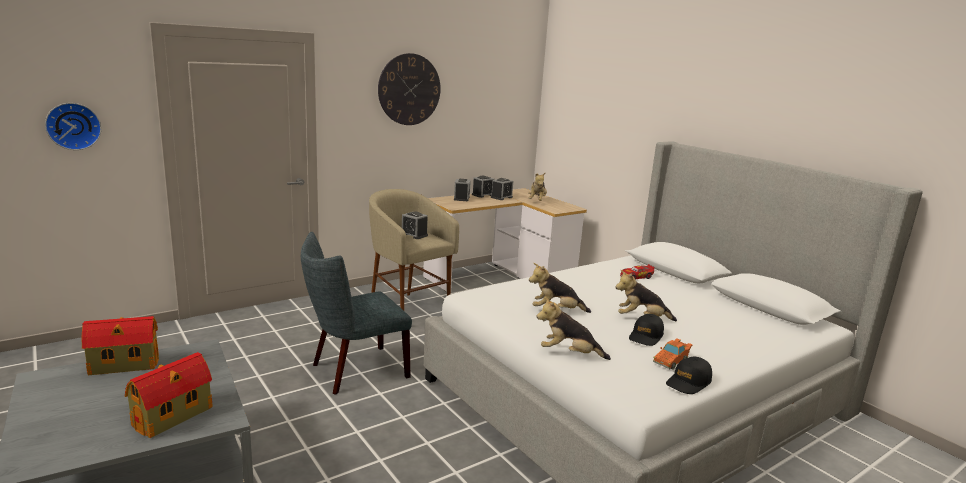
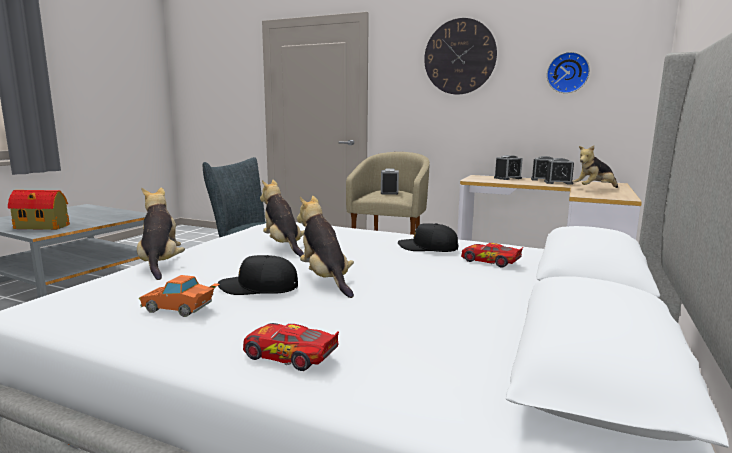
camera: 60 degrees right, 5 degrees down
wall clock [45,103,102,150] -> wall clock moved to [547,52,590,93]
toy house [82,316,159,375] -> none
black cap [666,357,712,394] -> black cap moved to [398,223,458,252]
none -> toy car [243,323,339,371]

